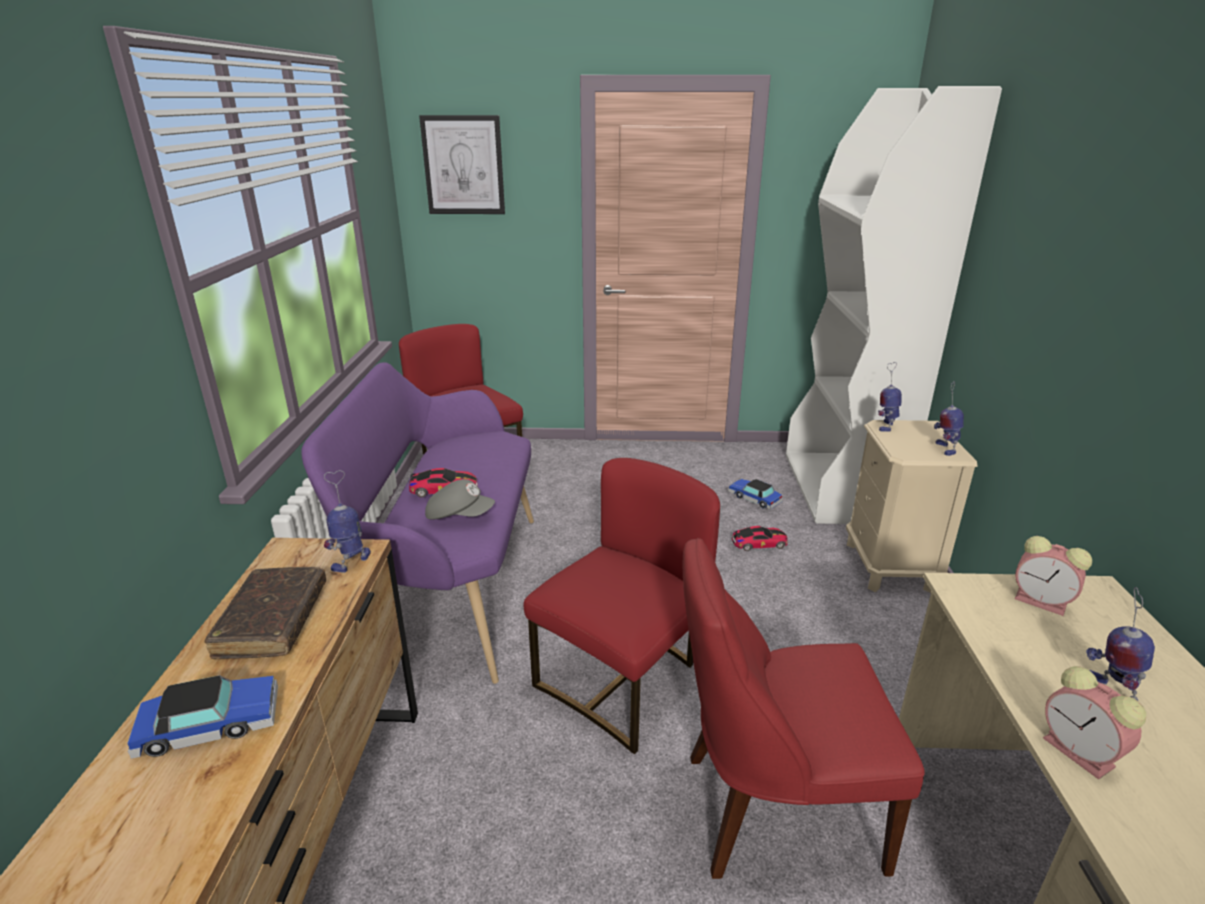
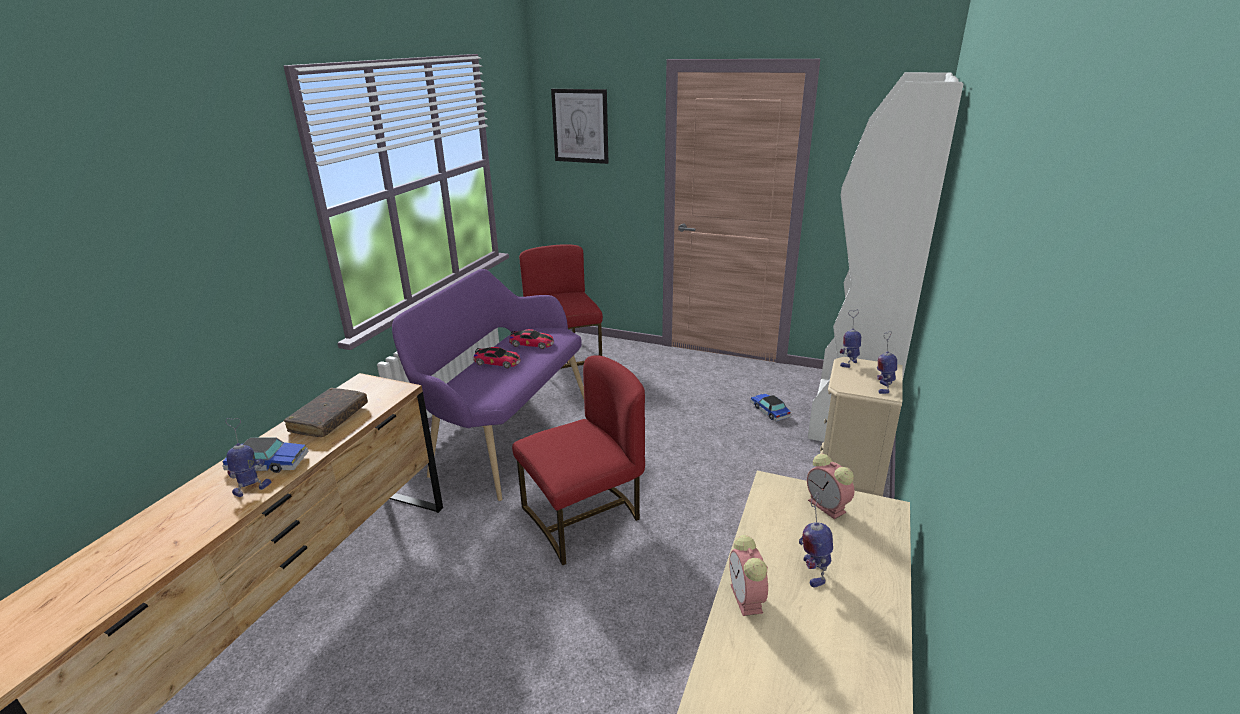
camera: 20 degrees right, 0 degrees up
toy robot [324,470,371,573] -> toy robot moved to [226,418,272,497]
grey cap [425,479,495,519] -> none
red chair [683,538,925,879] -> none
toy car [732,526,788,551] -> toy car moved to [509,329,554,349]

